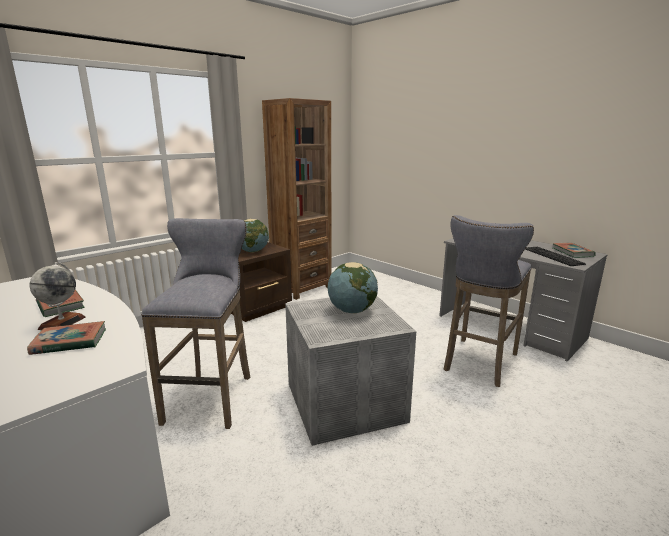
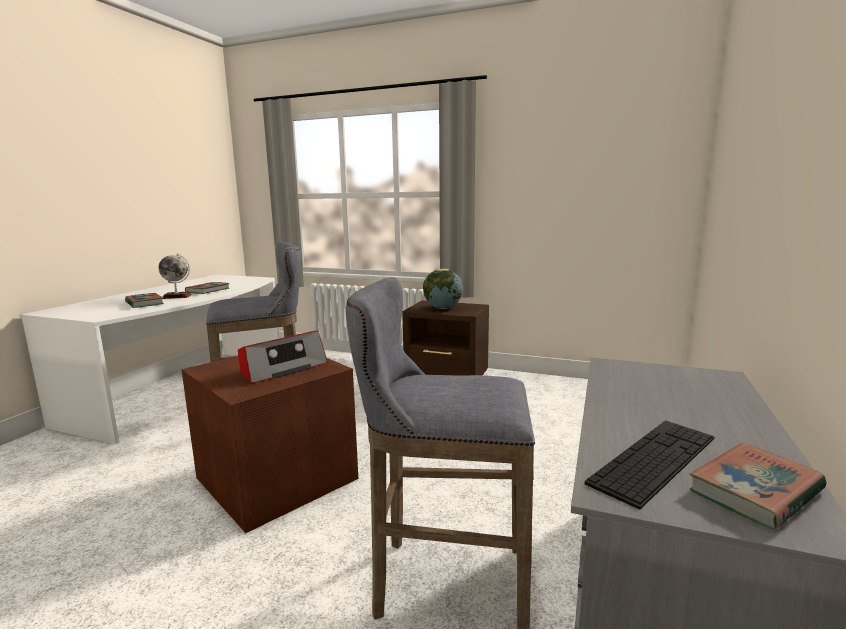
camera: 65 degrees right, 5 degrees down
brown bookcase [262,98,332,300] -> none
grey storage box [285,296,416,446] -> brown storage box [181,356,358,533]
globe [327,262,378,313] -> radio [238,330,328,384]

